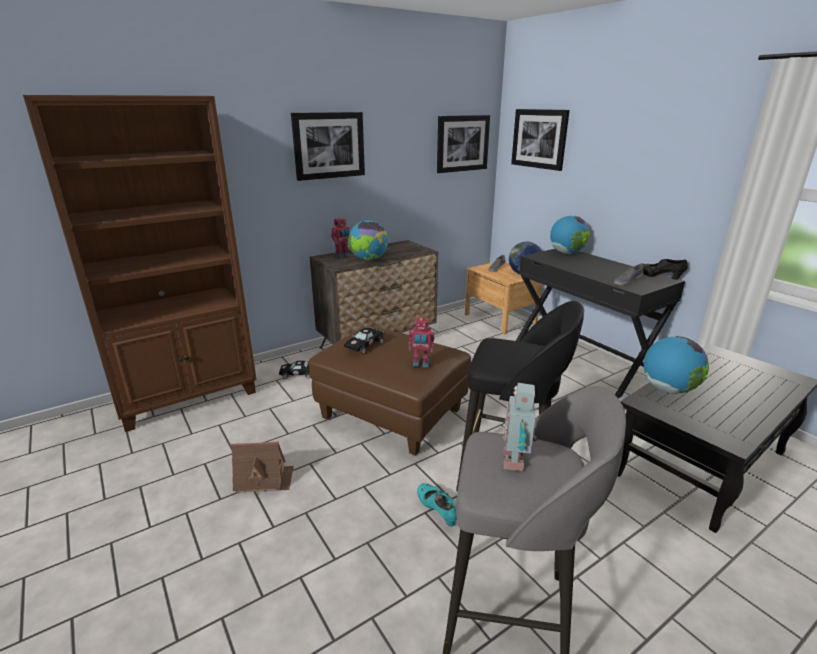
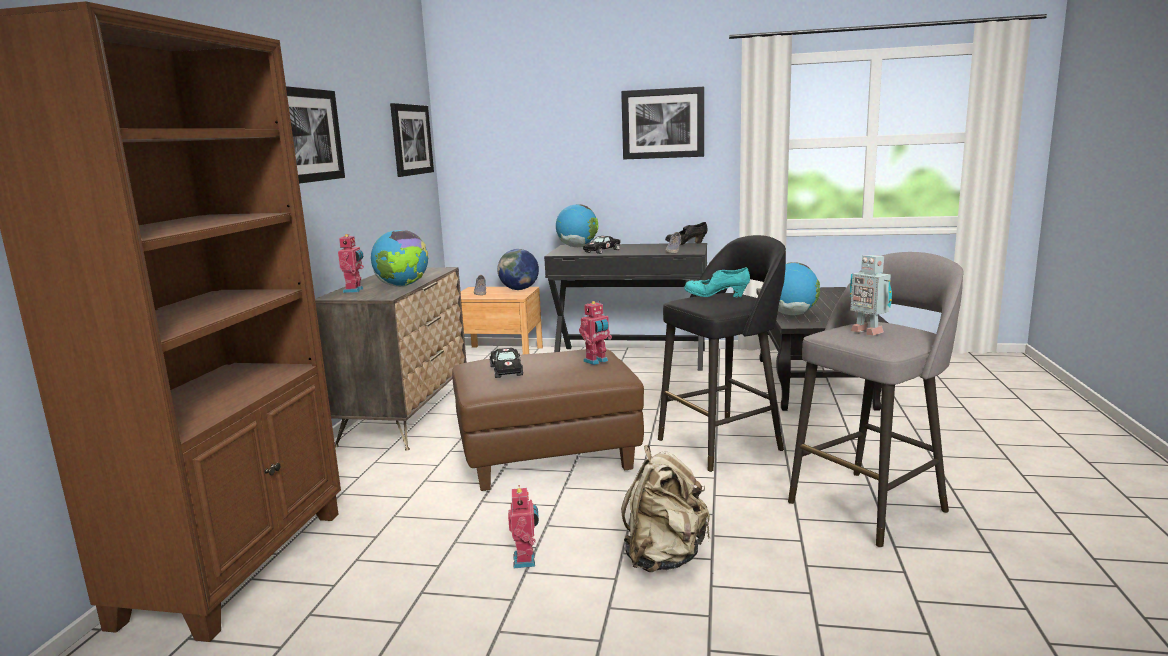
camera: 45 degrees left, 10 degrees down
toy house [231,441,294,495] -> toy robot [508,485,539,569]
black toy car [279,361,310,379] -> black toy car moved to [583,236,621,254]
turquoise shoe [417,483,457,527] -> turquoise shoe moved to [684,267,750,298]
picture [511,109,570,171] -> picture moved to [621,87,704,160]
none -> beige backpack [621,445,710,572]

